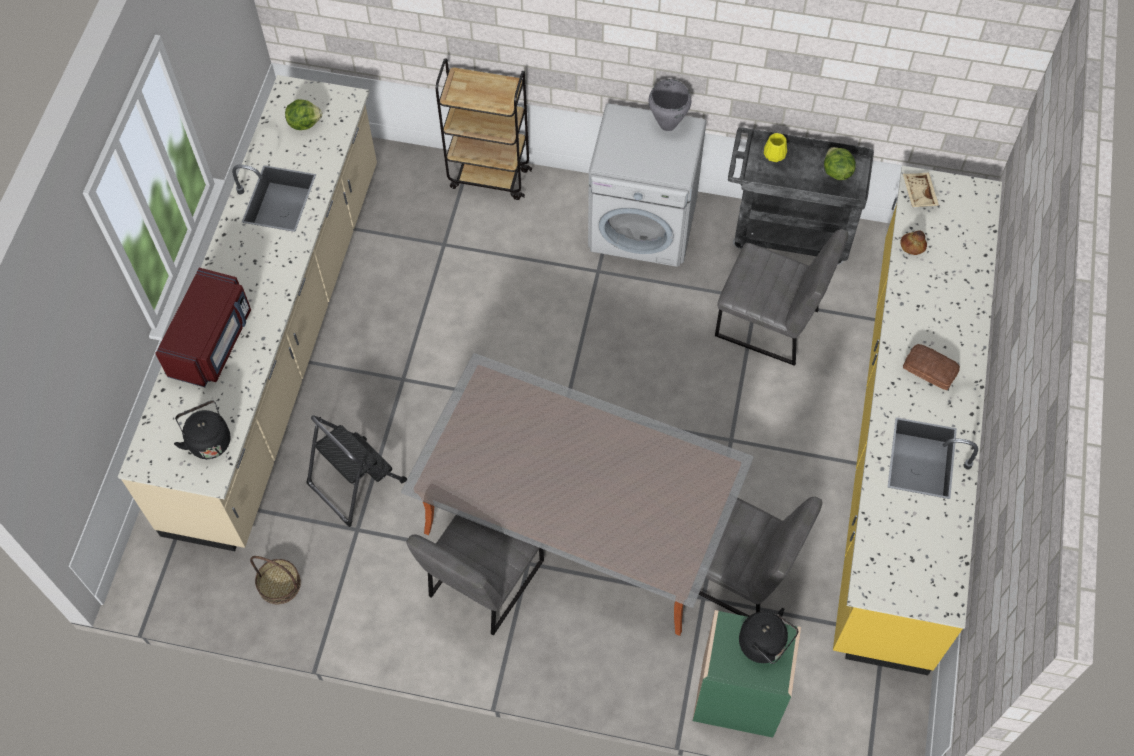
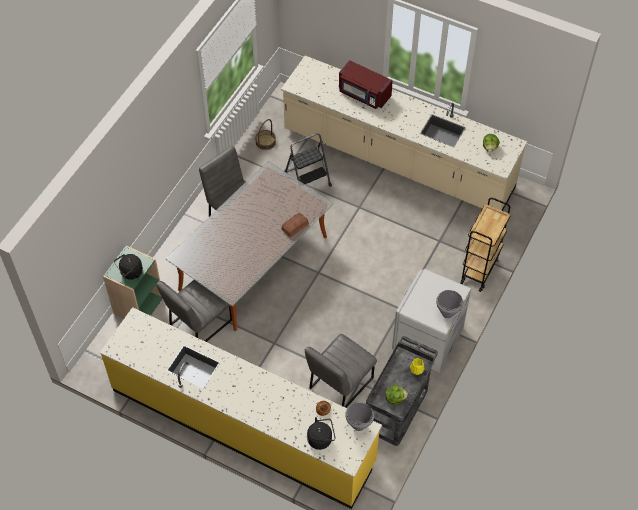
camera: 105 degrees right, 5 degrees down
black kettle [174,400,230,459] -> black kettle moved to [307,417,335,450]
beige tray [903,173,939,207] -> grey cooking pot [345,402,374,431]
bread [903,344,960,390] -> bread moved to [281,213,309,237]

